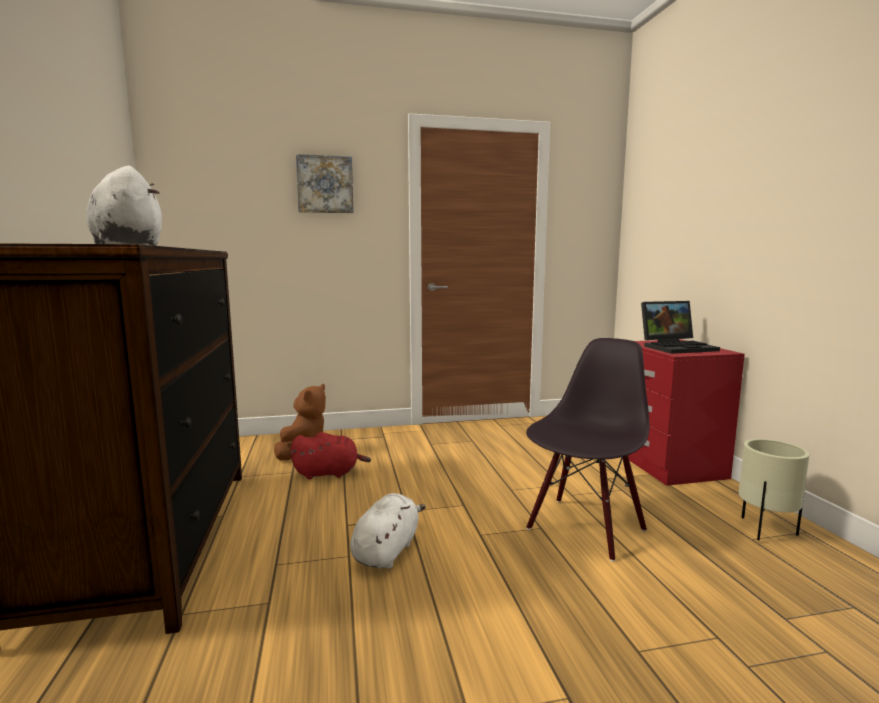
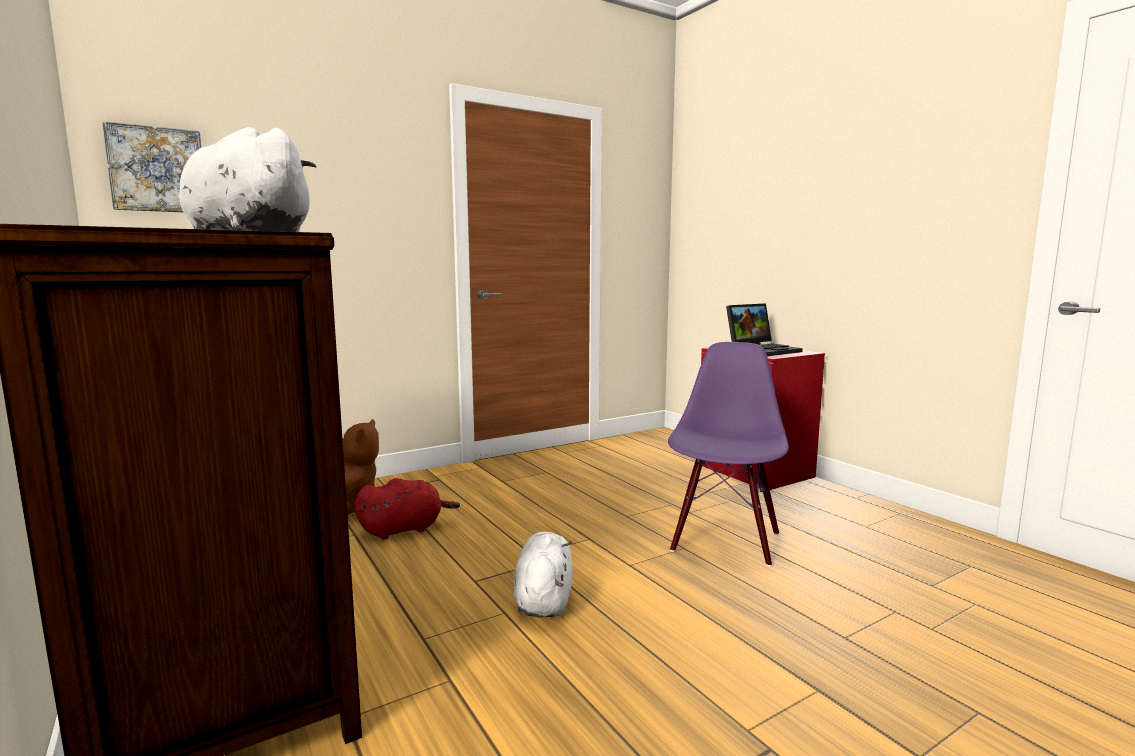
camera: 20 degrees left, 0 degrees up
picture [296,154,353,213] -> picture moved to [102,121,201,212]
black chair [526,338,649,562] -> purple chair [668,342,789,567]
beige planter [739,439,809,540] -> none

